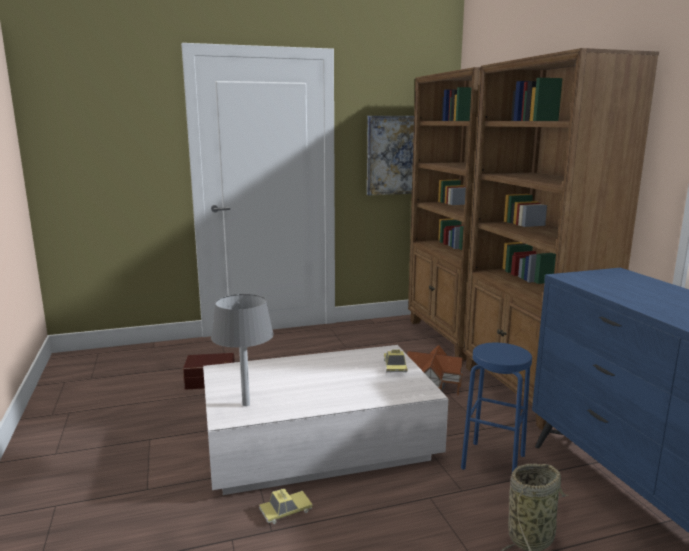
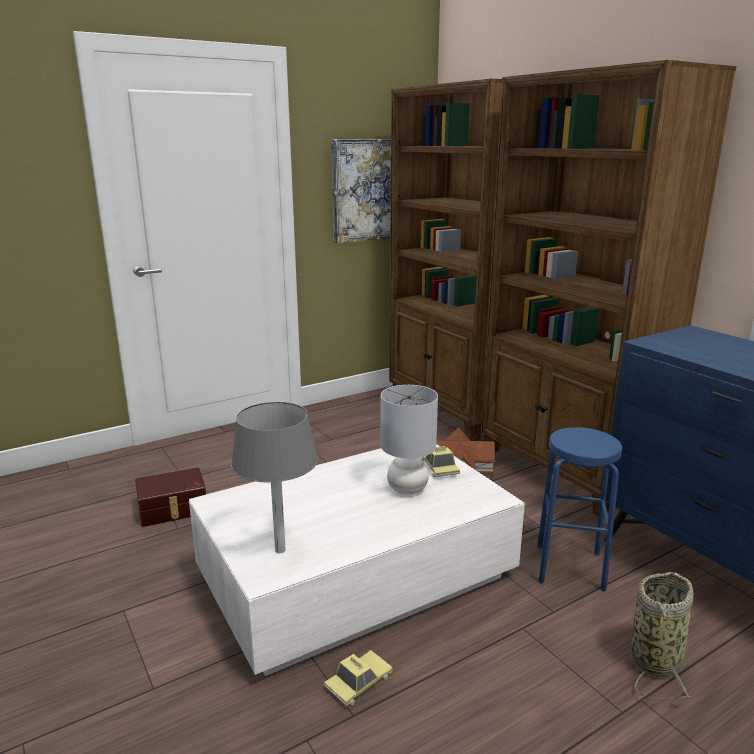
camera: 15 degrees left, 5 degrees up
none -> grey table lamp [380,385,438,494]

